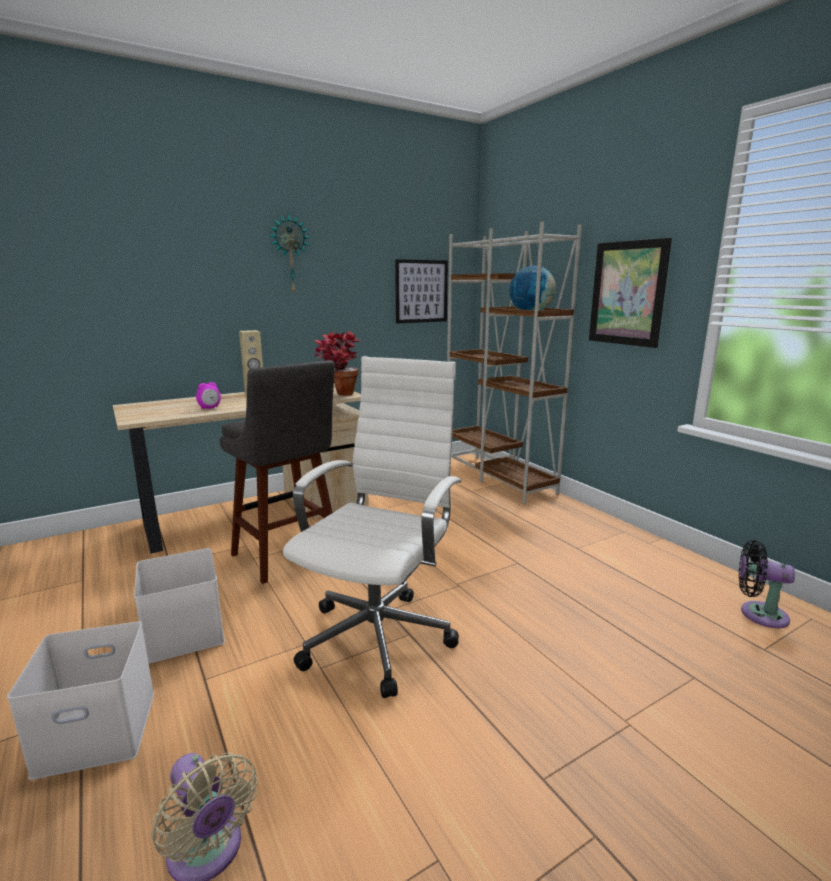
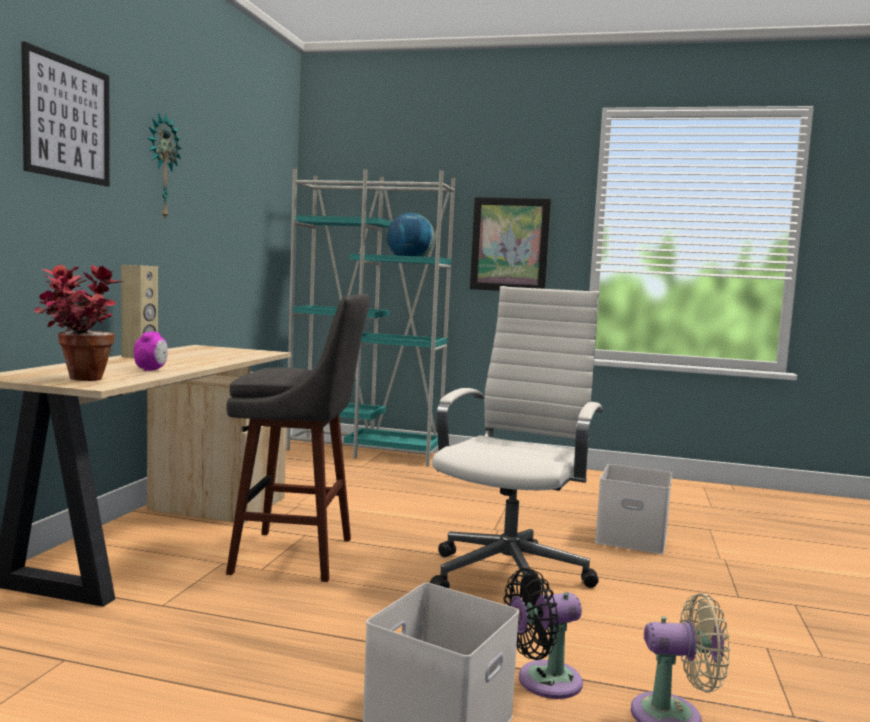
camera: 45 degrees left, 10 degrees down
white storage box [134,548,225,664] -> white storage box moved to [595,464,672,554]
white office chair [283,356,462,698] -> white office chair turned 45 degrees clockwise [430,286,603,588]
potted plant [314,331,362,396] -> potted plant moved to [34,265,123,381]
picture [395,259,448,323] -> picture moved to [21,41,110,186]
brown bookcase [447,221,582,504] -> turquoise bookcase [286,168,455,466]
black fan [739,540,795,628] -> black fan moved to [504,568,583,699]

